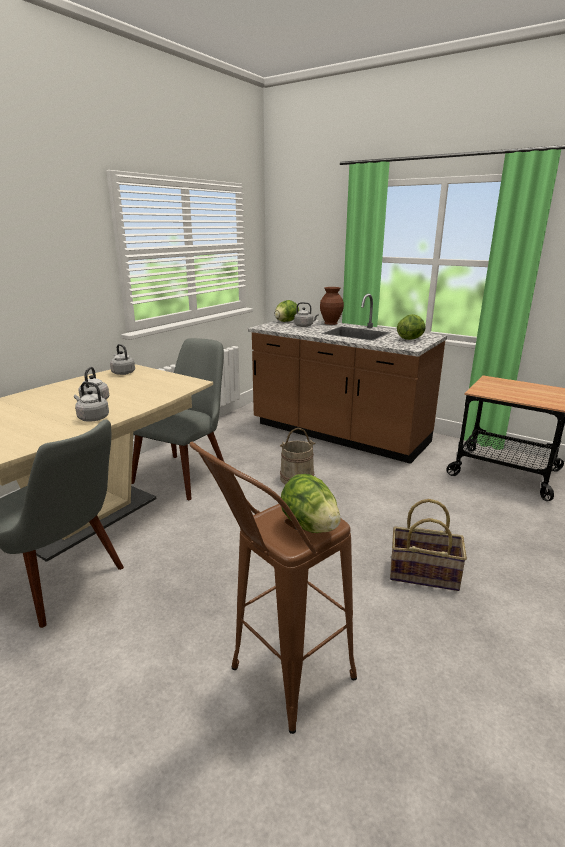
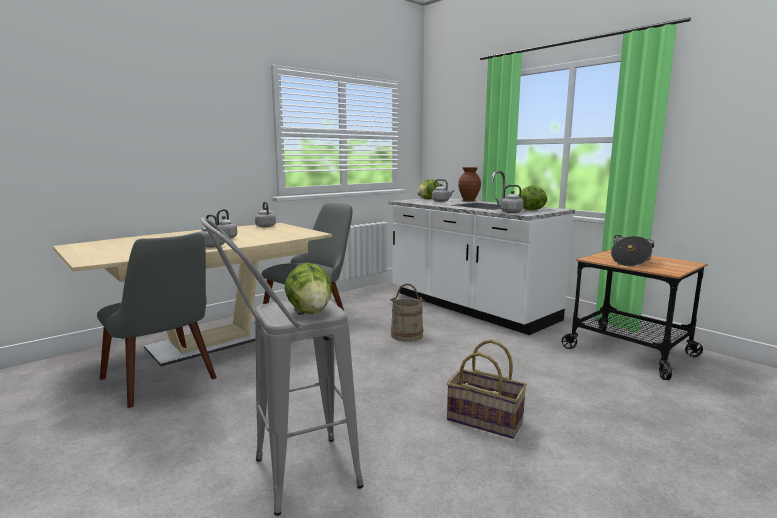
camera: 15 degrees right, 10 degrees down
brown stool [189,442,357,734] -> grey stool [200,217,364,516]
brown counter [248,294,447,464] -> white counter [389,170,575,335]
none -> grey kettle [494,185,524,213]
none -> cooking pot [611,235,654,266]

